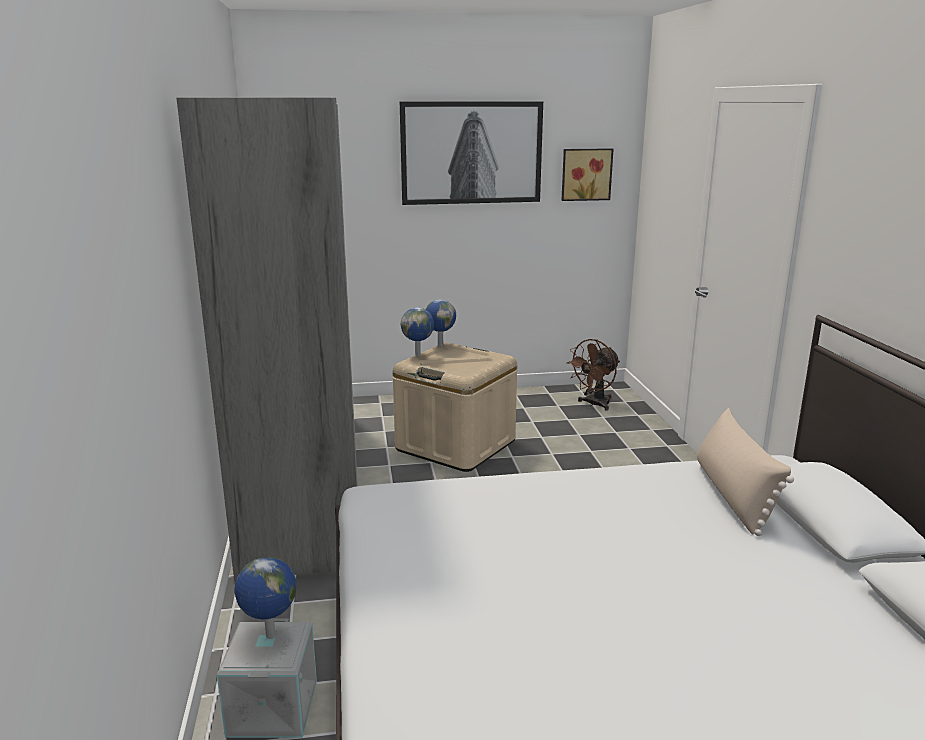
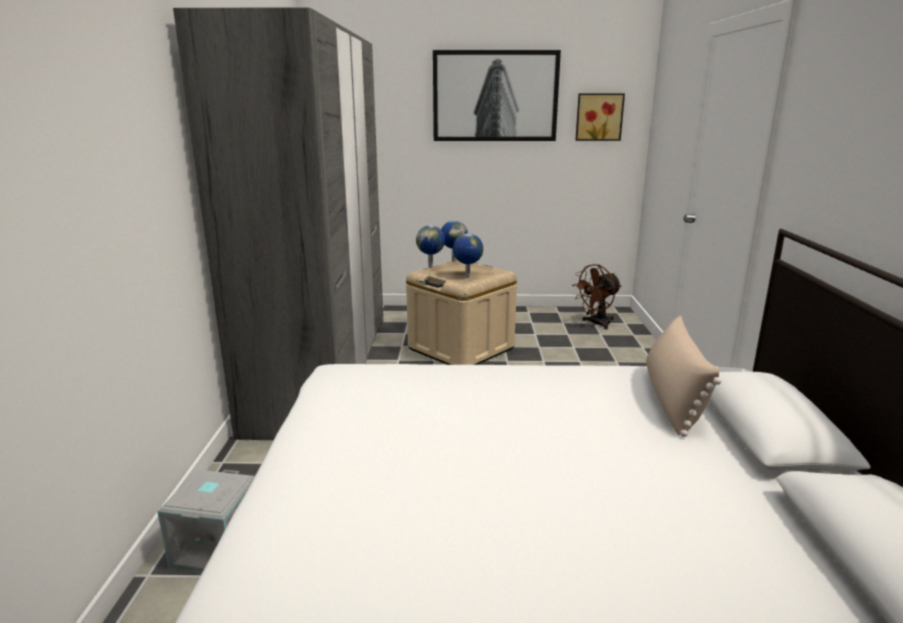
camera: 10 degrees right, 0 degrees up
globe [234,557,297,639] -> globe moved to [453,233,483,278]

